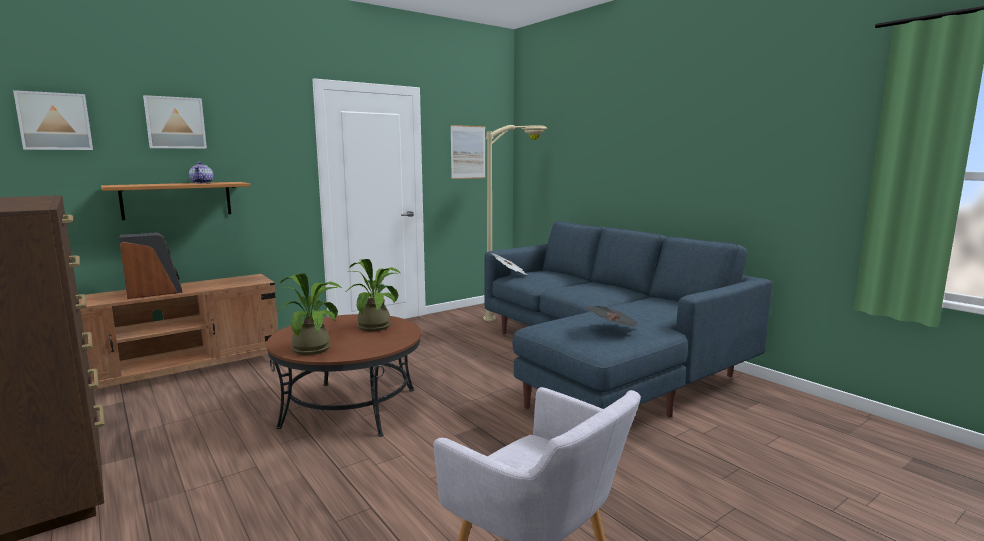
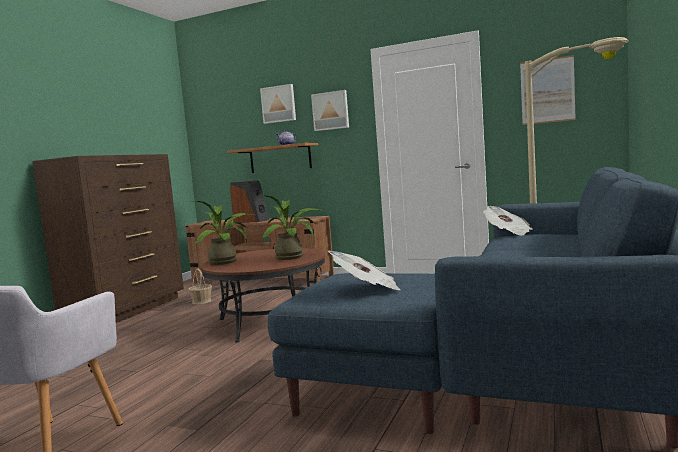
camera: 60 degrees right, 5 degrees down
picture [13,90,93,150] -> picture moved to [311,90,349,131]
none -> basket [188,269,212,304]

